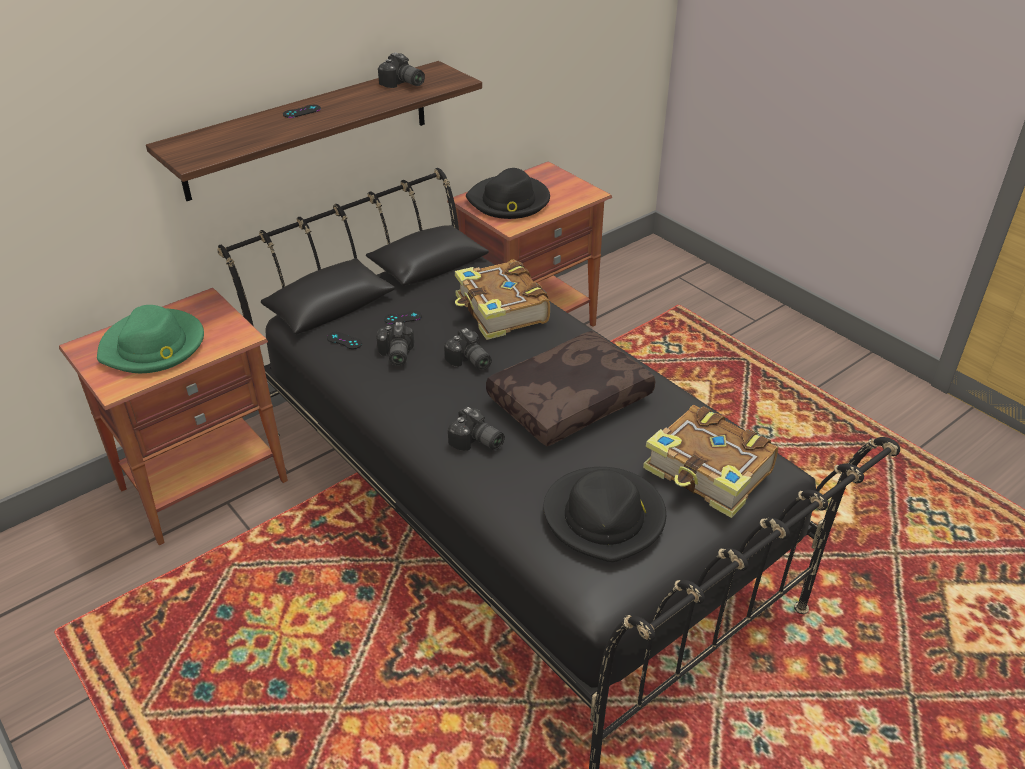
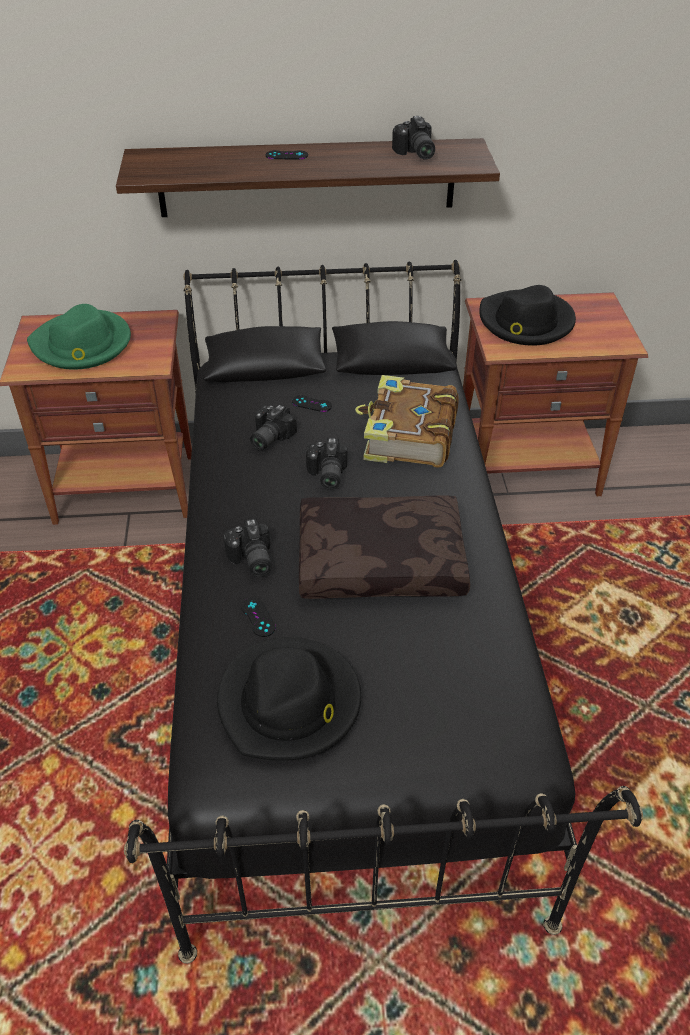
camera: 35 degrees right, 5 degrees up
black game controller [327,332,362,349] -> black game controller moved to [241,597,276,637]
book [643,405,778,518] -> none

